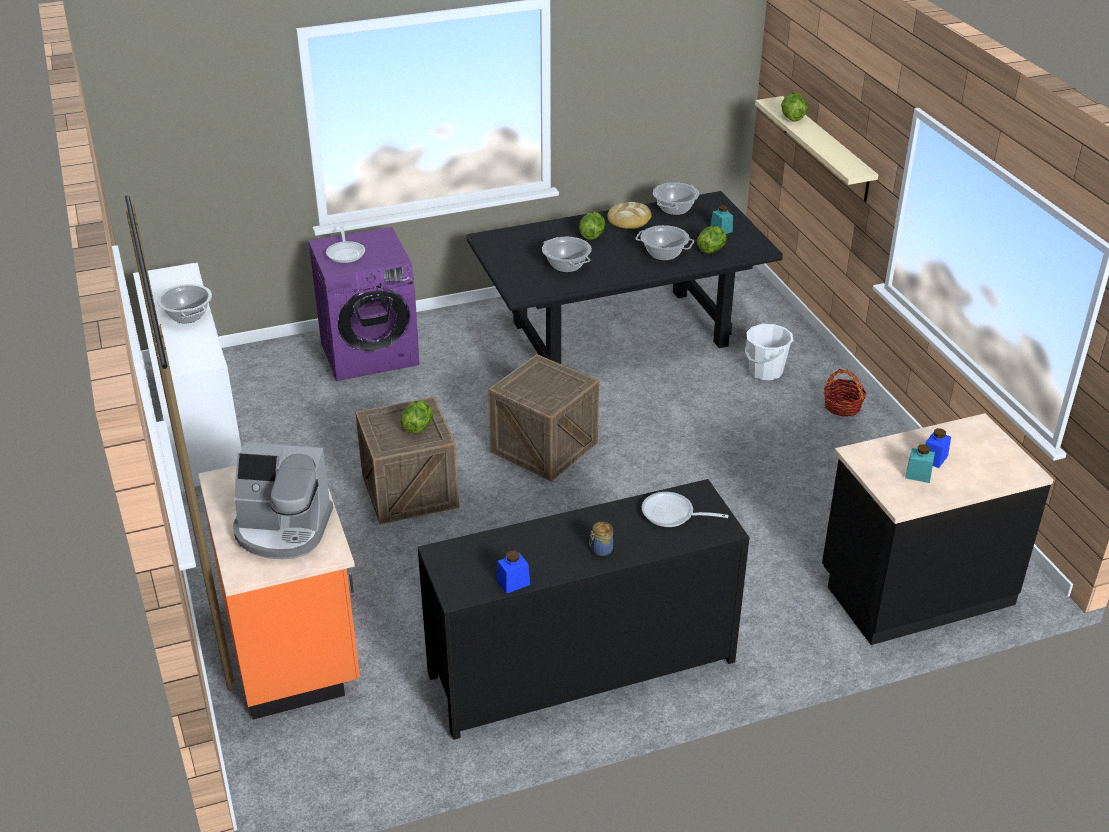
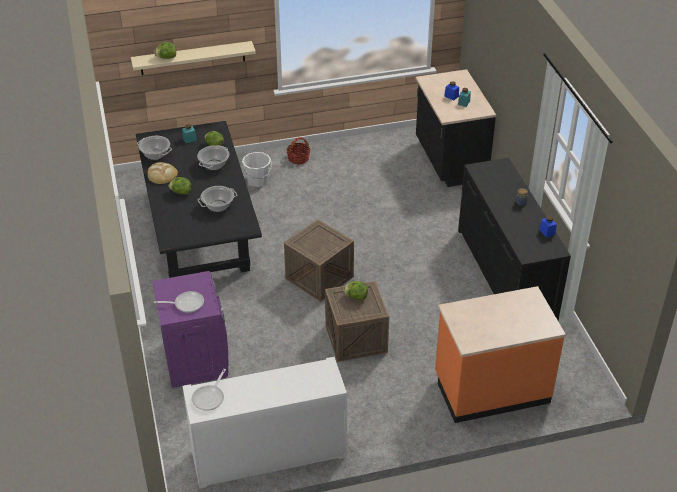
camera: 85 degrees left, 5 degrees up
cooking pot [157,284,212,324] -> none
coffee machine [233,442,333,559] -> none
frying pan [642,492,729,527] -> frying pan moved to [192,369,226,411]

